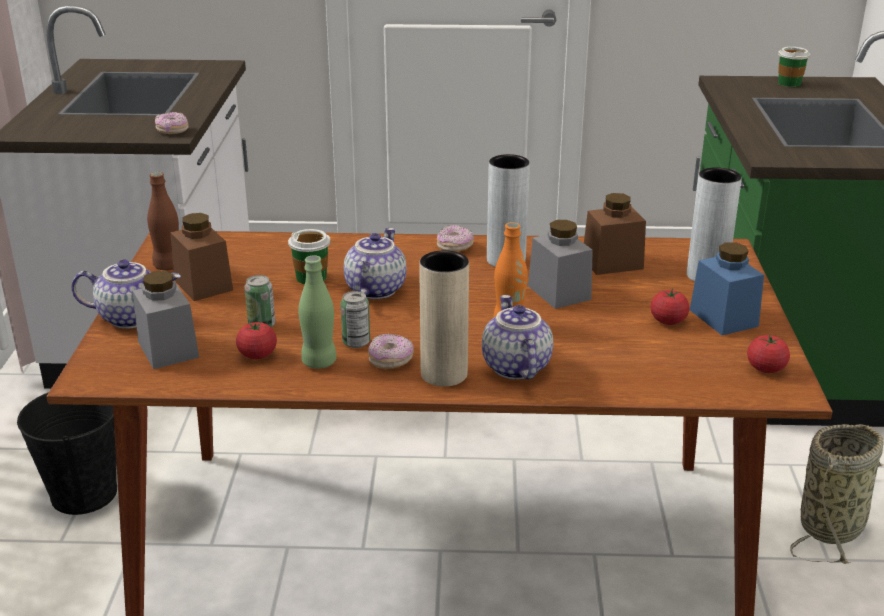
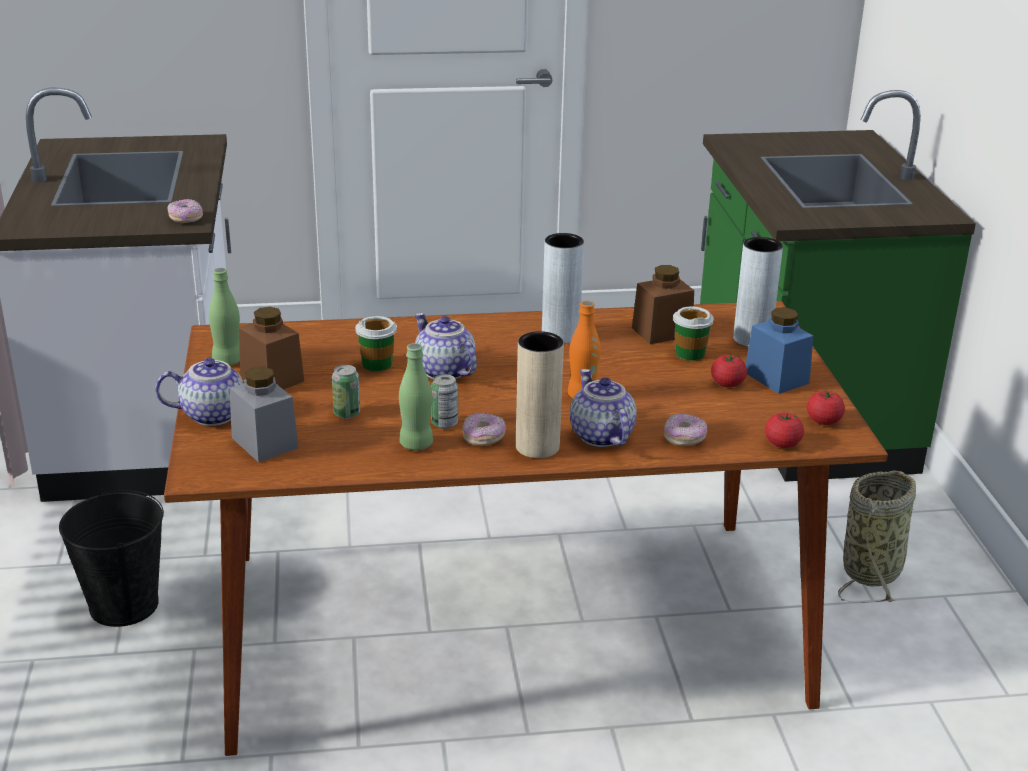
camera: 10 degrees left, 0 degrees up
brown bottle [147,172,179,270] -> green bottle [209,268,240,365]
tomato [236,322,277,359] -> tomato moved to [765,412,804,448]
teapot [344,228,407,299] -> teapot turned 45 degrees counterclockwise [415,313,477,379]
donut [437,225,474,252] -> donut moved to [664,413,707,446]
grey jar [528,220,593,309] -> none
cup [778,47,810,87] -> cup moved to [673,307,714,361]

